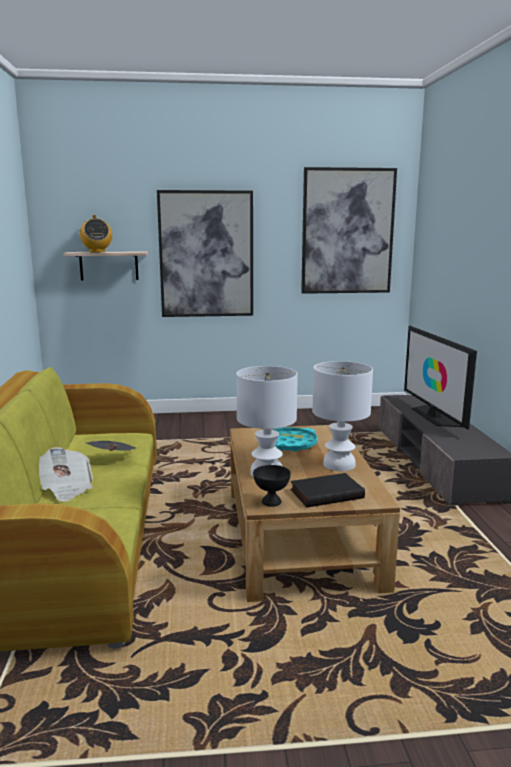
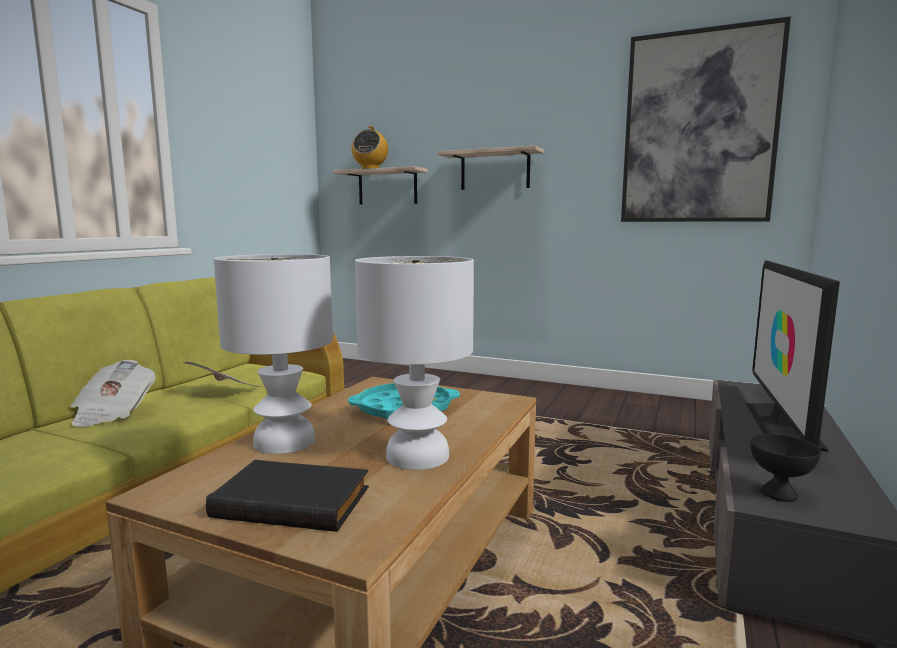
camera: 30 degrees right, 5 degrees down
picture [157,190,253,317] -> shelf [438,146,544,190]
black bowl [253,465,291,507] -> black bowl moved to [750,434,821,502]

